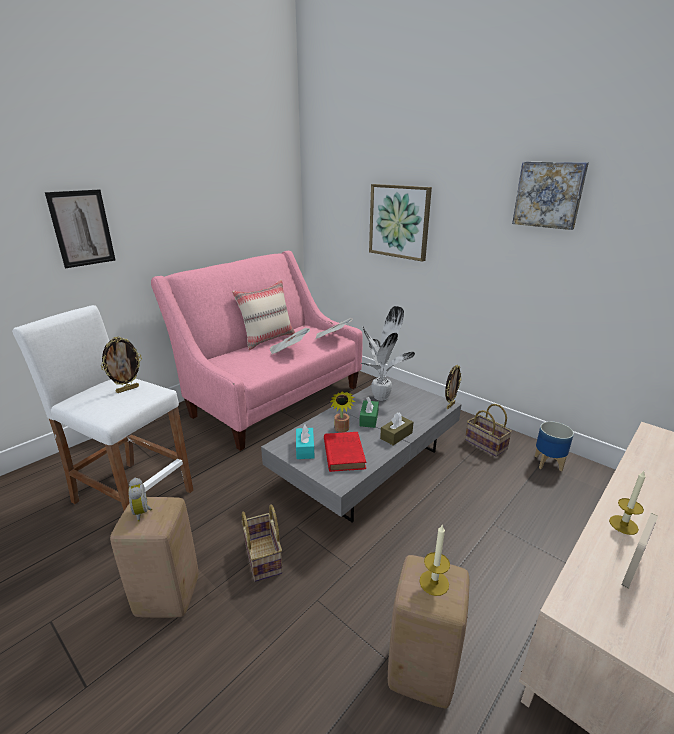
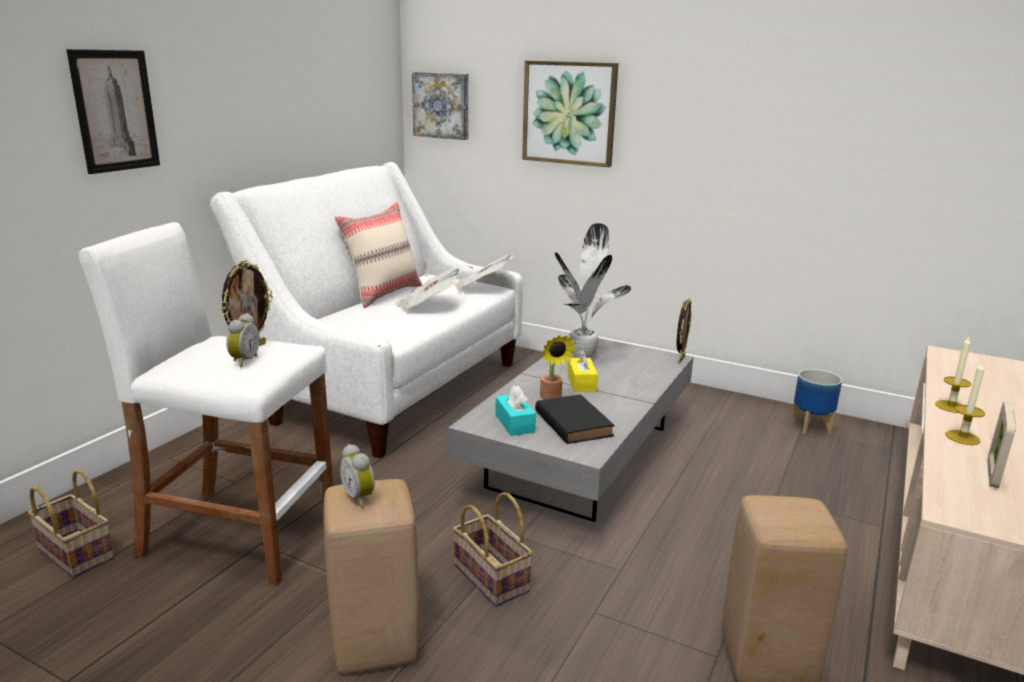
camera: 15 degrees left, 5 degrees down
pink sofa [151,251,363,451] -> white sofa [210,162,523,458]
red book [324,432,366,472] -> black book [535,394,615,444]
green tissue box [359,397,379,428] -> yellow tissue box [568,348,598,392]
brown tissue box [380,412,413,446] -> none
candle [419,524,450,596] -> candle moved to [935,336,971,413]
basket [465,404,512,457] -> basket moved to [28,469,114,578]
picture [512,162,589,230] -> picture moved to [412,72,468,140]
none -> alarm clock [226,313,260,367]

